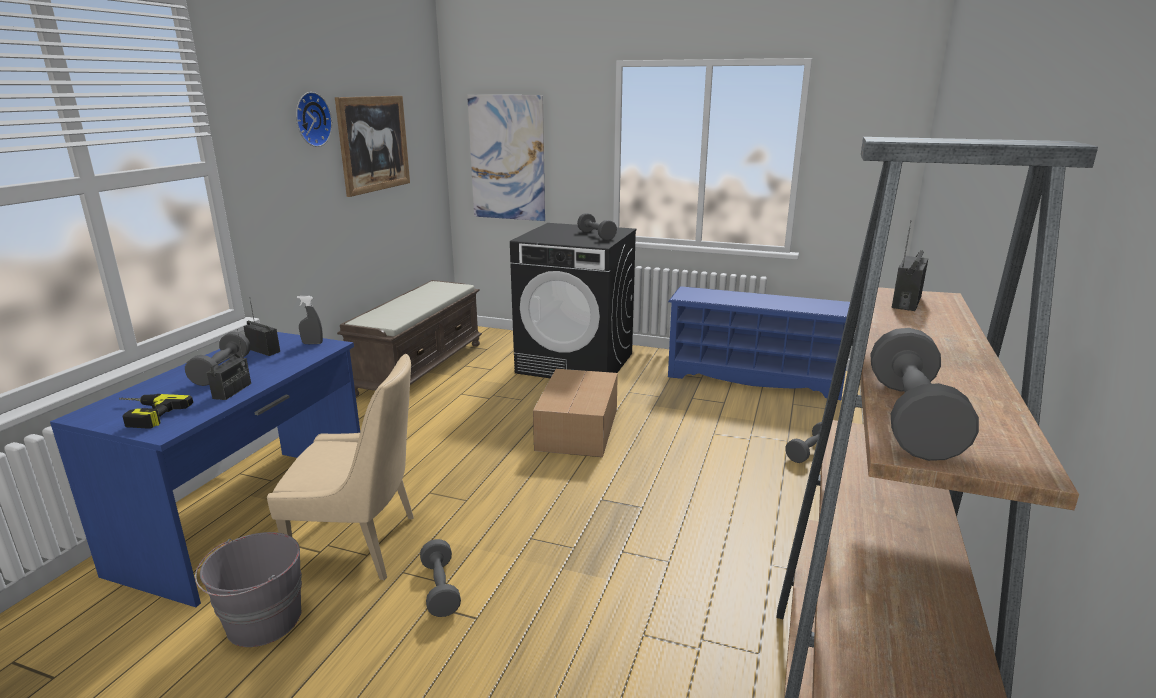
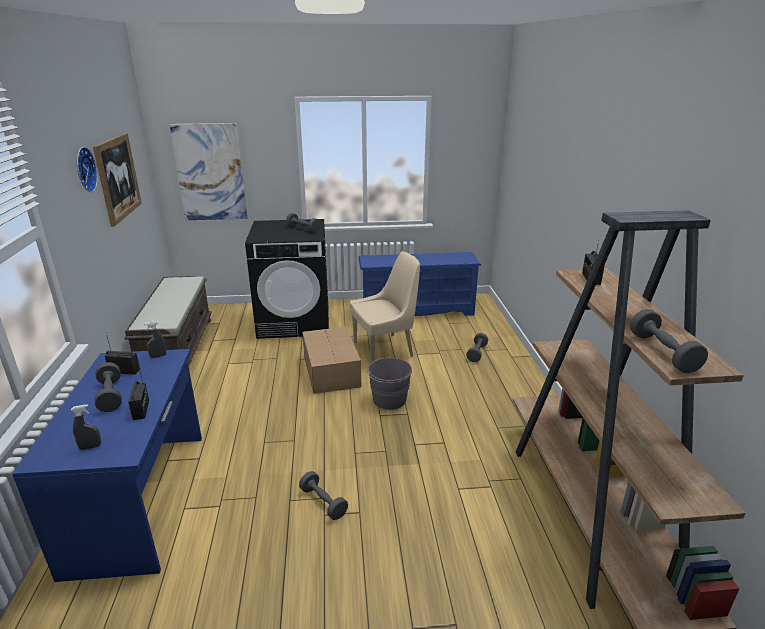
camera: 25 degrees left, 5 degrees up
power drill [119,394,193,428] -> grey spray bottle [71,404,101,450]
grey bucket [195,532,302,647] -> grey bucket moved to [367,357,412,410]
beige chair [267,354,414,580] -> beige chair moved to [350,251,420,363]

